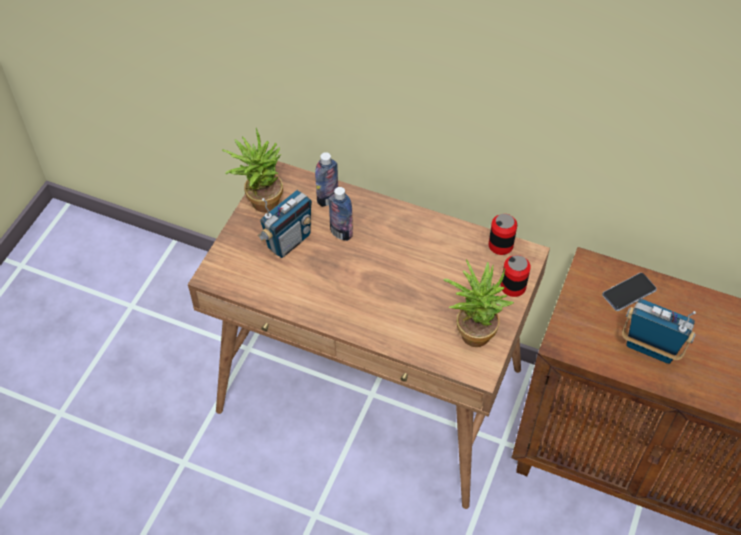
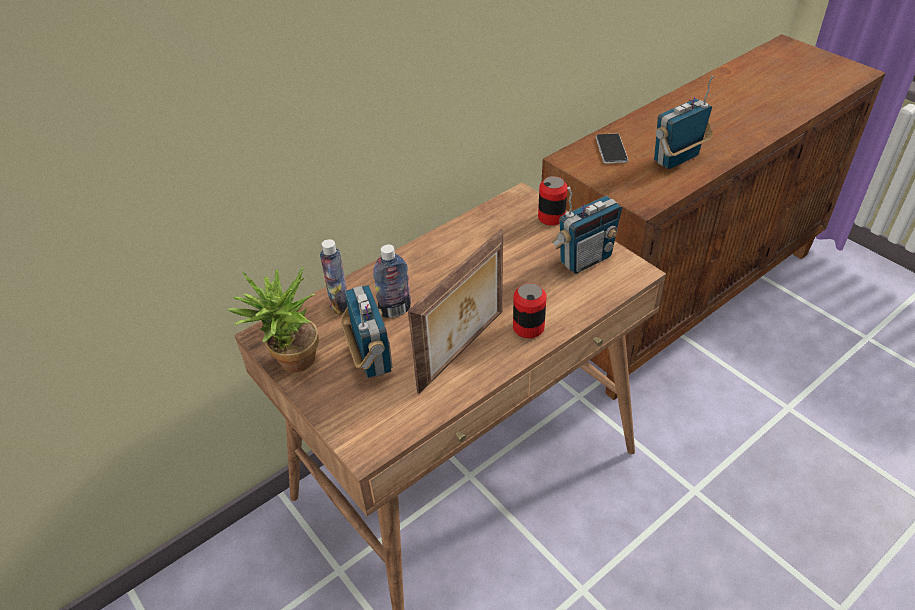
camera: 60 degrees left, 10 degrees down
potted plant [443,259,514,347] -> radio [552,187,622,274]
can [489,214,517,255] -> can moved to [513,283,547,338]
none -> picture frame [408,229,503,394]

